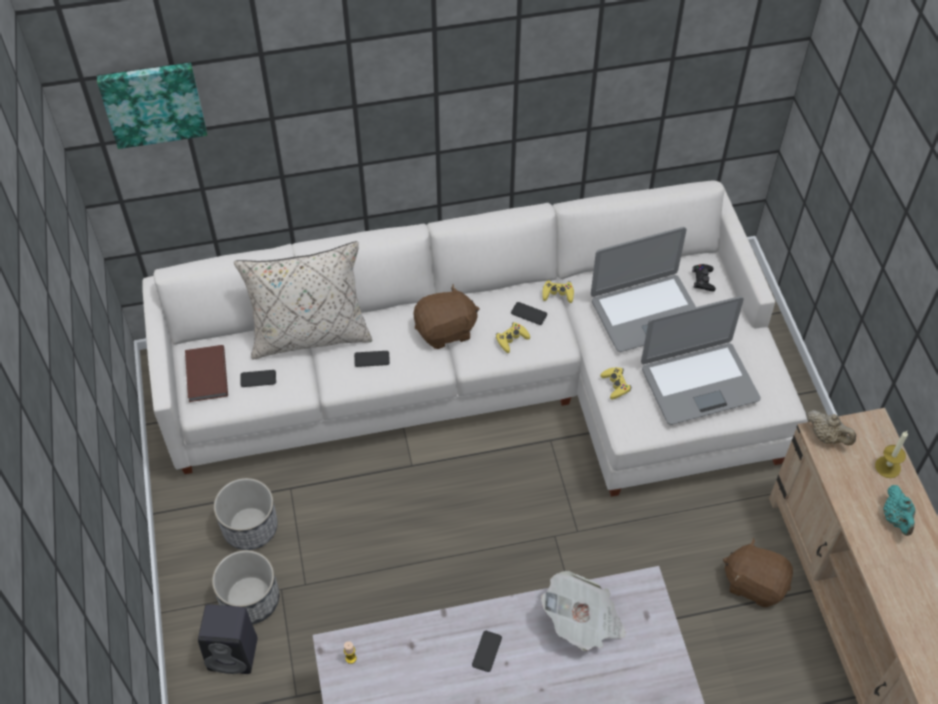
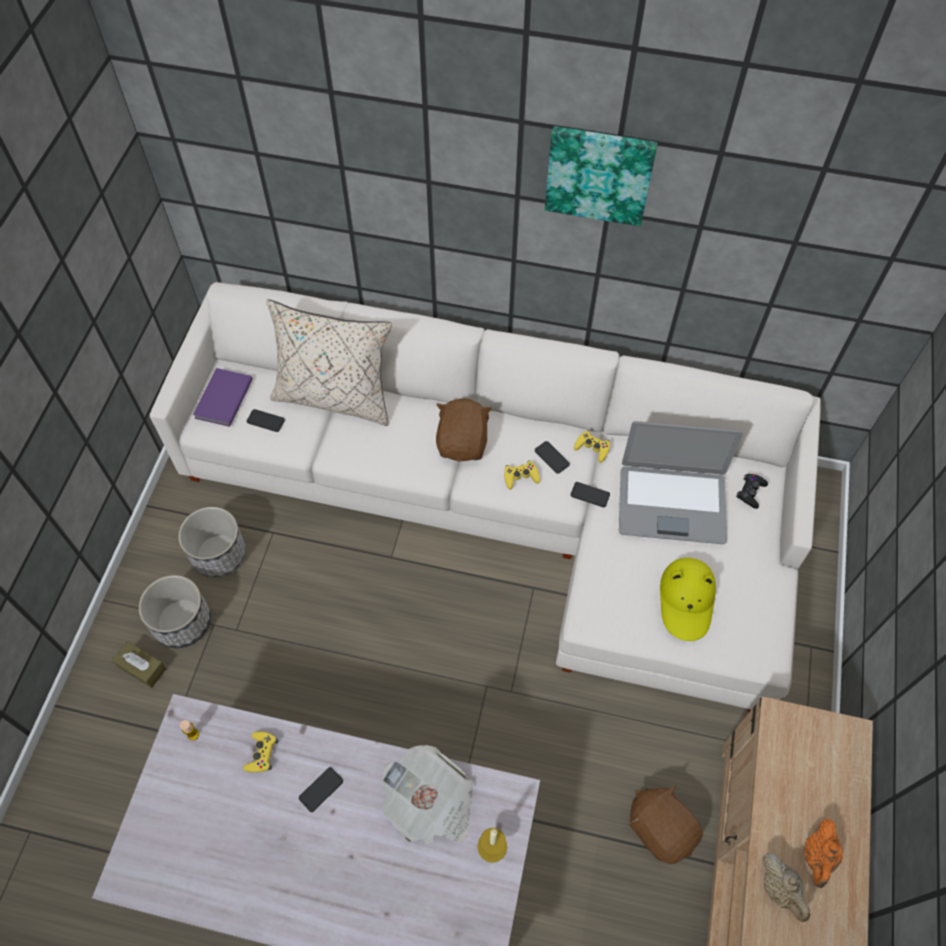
camera: 25 degrees right, 5 degrees up
picture [97,63,207,149] -> picture moved to [545,126,658,226]
brown book [185,345,228,402] -> purple book [193,368,253,427]
black speaker [198,604,258,674] -> brown tissue box [112,641,167,688]
phone [354,351,390,367] -> phone moved to [571,482,610,507]
brown plush toy [413,284,480,349] -> brown plush toy turned 90 degrees counterclockwise [436,398,492,462]
yellow game controller [600,367,632,399] -> yellow game controller moved to [243,732,278,772]
laptop [641,296,761,425] -> yellow hat [660,558,716,641]
beige teapot [807,410,856,445] -> beige teapot moved to [763,853,810,922]
candle [875,431,908,478] -> candle moved to [477,828,507,863]
turquoise teapot [883,485,915,536] -> orange teapot [804,819,843,888]

